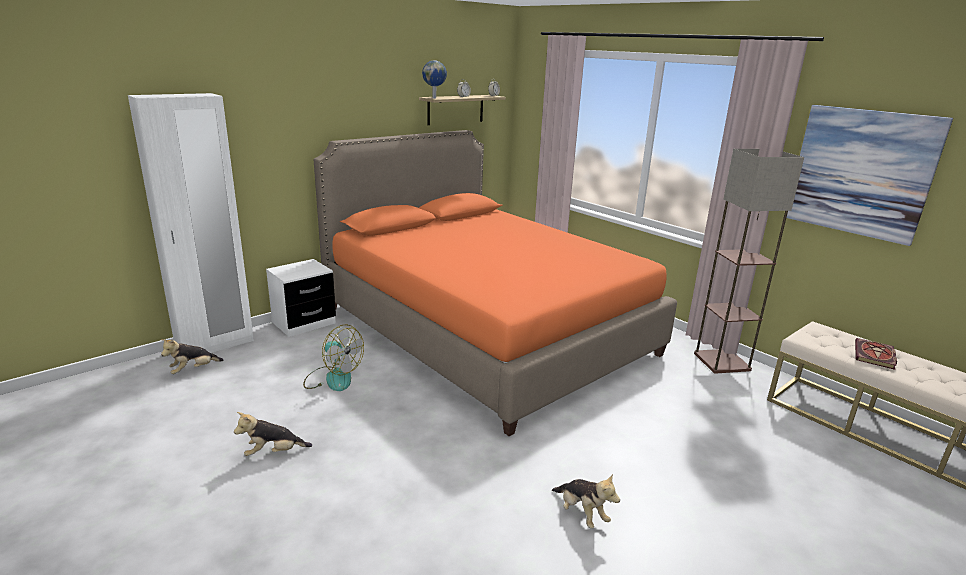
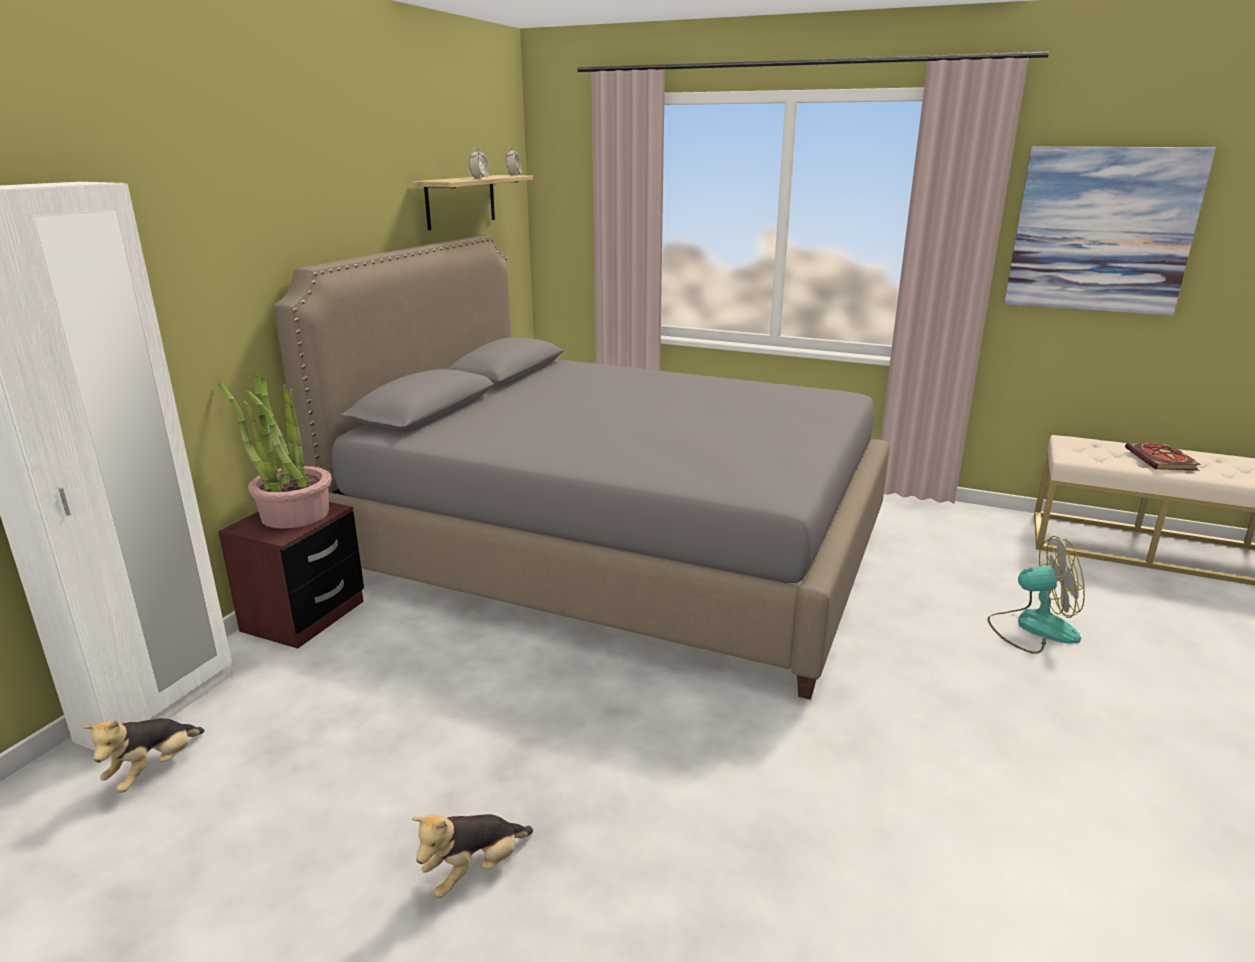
camera: 25 degrees left, 0 degrees up
white nightstand [266,259,336,337] -> brown nightstand [218,502,364,649]
fan [303,325,364,391] -> fan moved to [987,536,1085,654]
orange bed [314,130,677,436] -> grey bed [274,235,890,700]
globe [422,60,447,98] -> none
plush toy [552,474,620,528] -> none
floor lamp [694,149,804,374] -> none
none -> potted plant [218,374,332,529]

